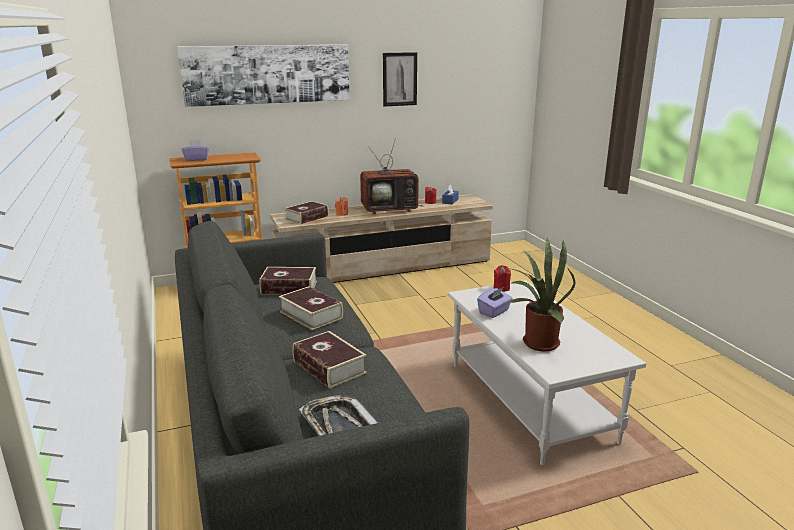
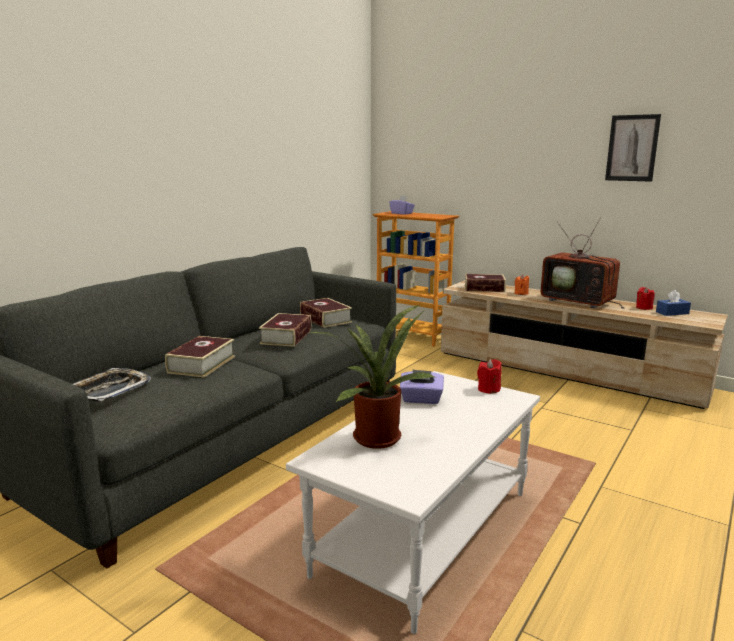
camera: 55 degrees right, 5 degrees down
picture [177,44,350,107] -> none

